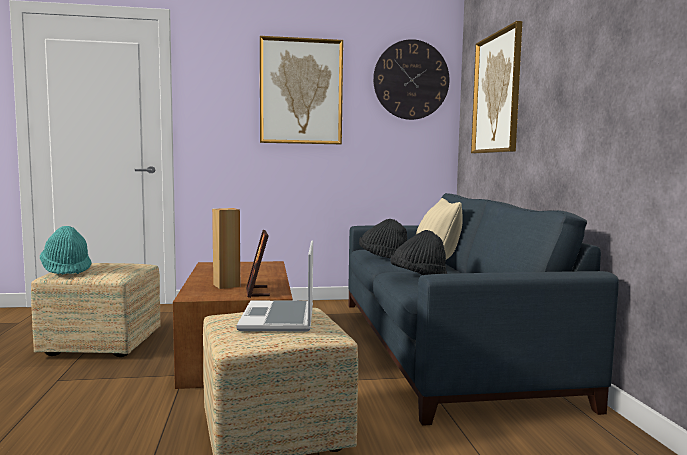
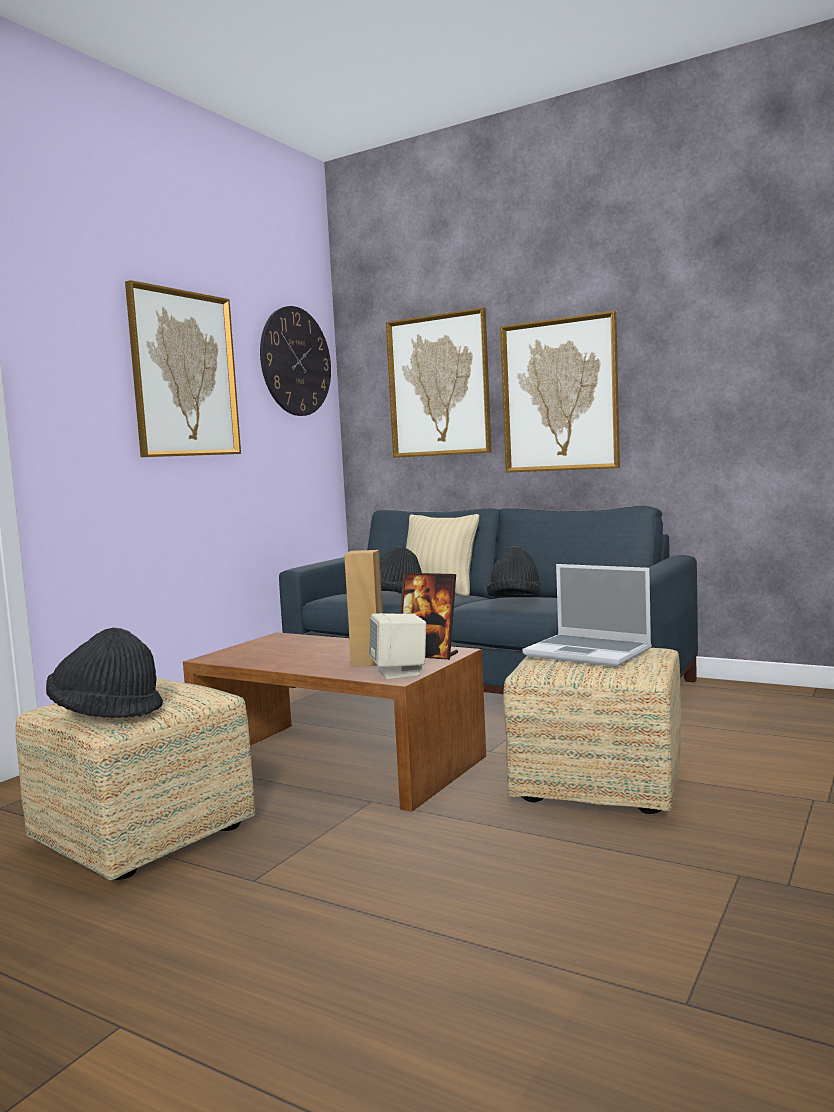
camera: 50 degrees left, 0 degrees up
turquoise hat [40,226,92,275] -> black hat [46,628,163,718]
none -> beige speaker [369,613,426,679]
none -> picture [500,311,620,473]

